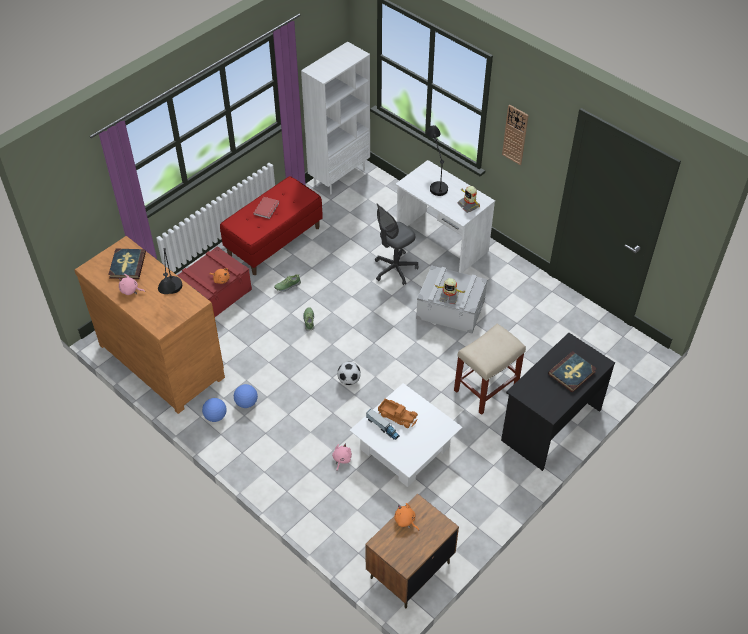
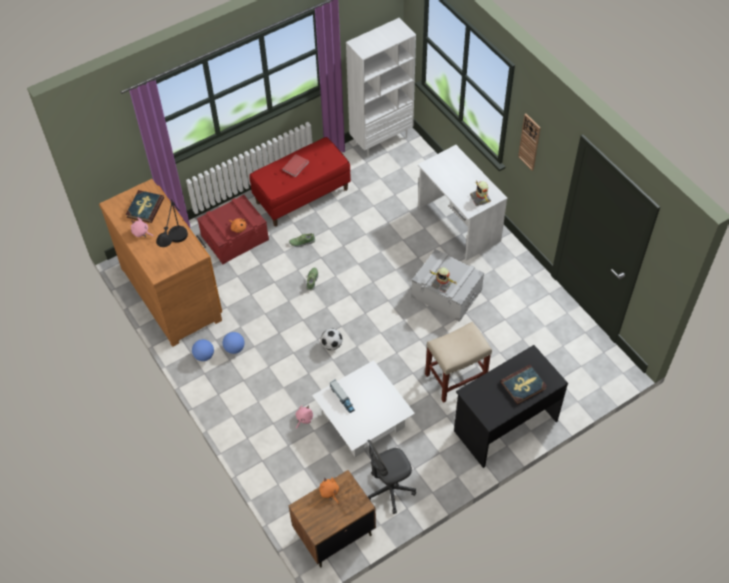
camera: 15 degrees right, 5 degrees up
grey office chair [375,204,419,285] -> grey office chair moved to [367,440,416,514]
toy truck [378,398,418,428] -> none
black table lamp [426,125,448,196] -> none

